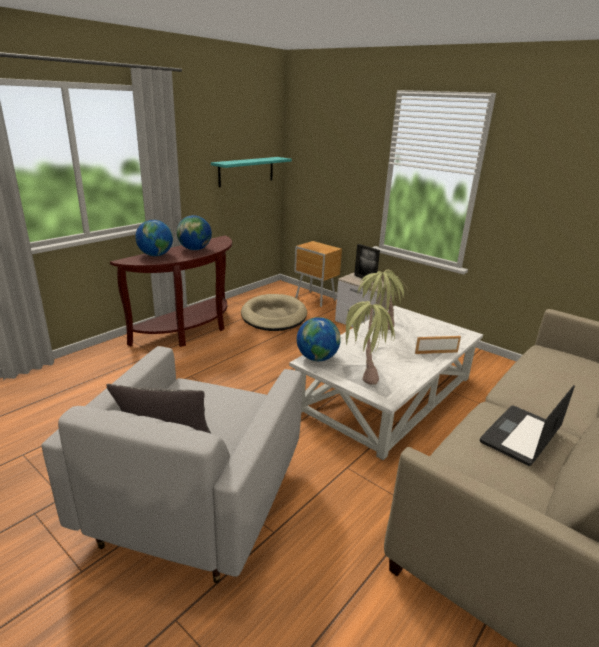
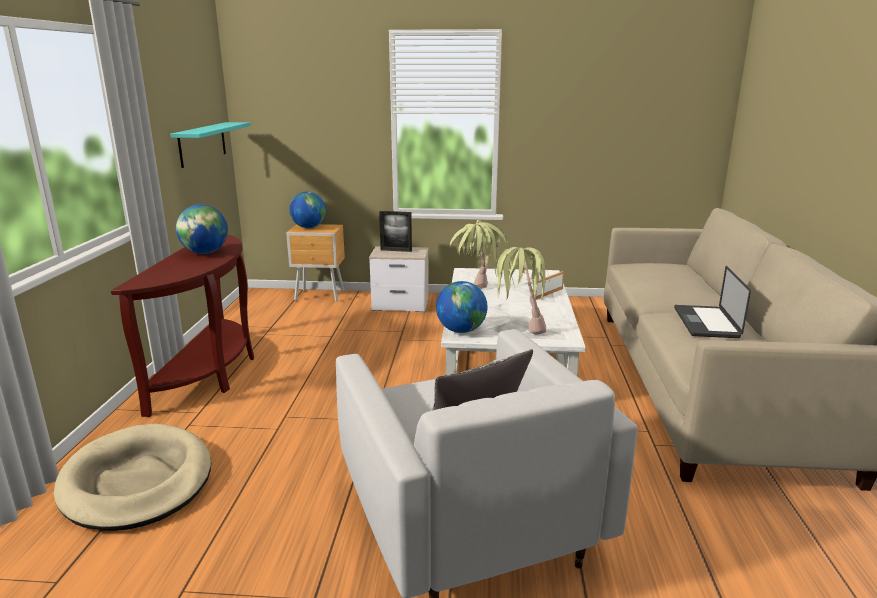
camera: 35 degrees left, 5 degrees down
globe [135,220,173,256] -> globe moved to [289,192,326,228]
beige dog bed [241,294,307,331] -> beige dog bed moved to [54,424,211,531]

